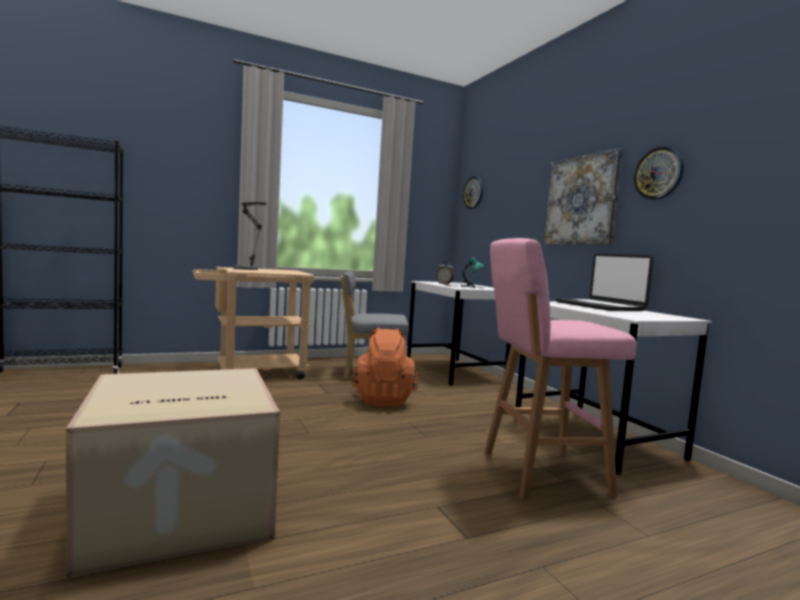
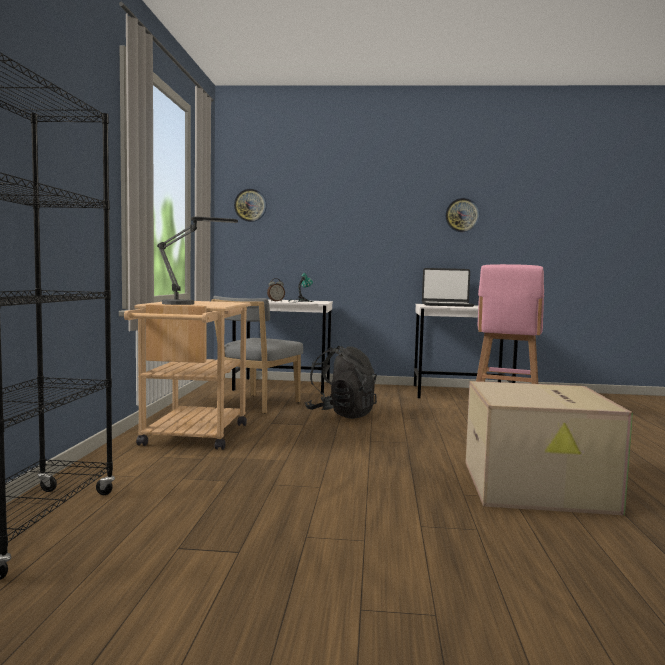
camera: 60 degrees left, 0 degrees up
orange backpack [352,327,419,406] -> black backpack [305,346,377,419]
picture [544,148,623,245] -> none

